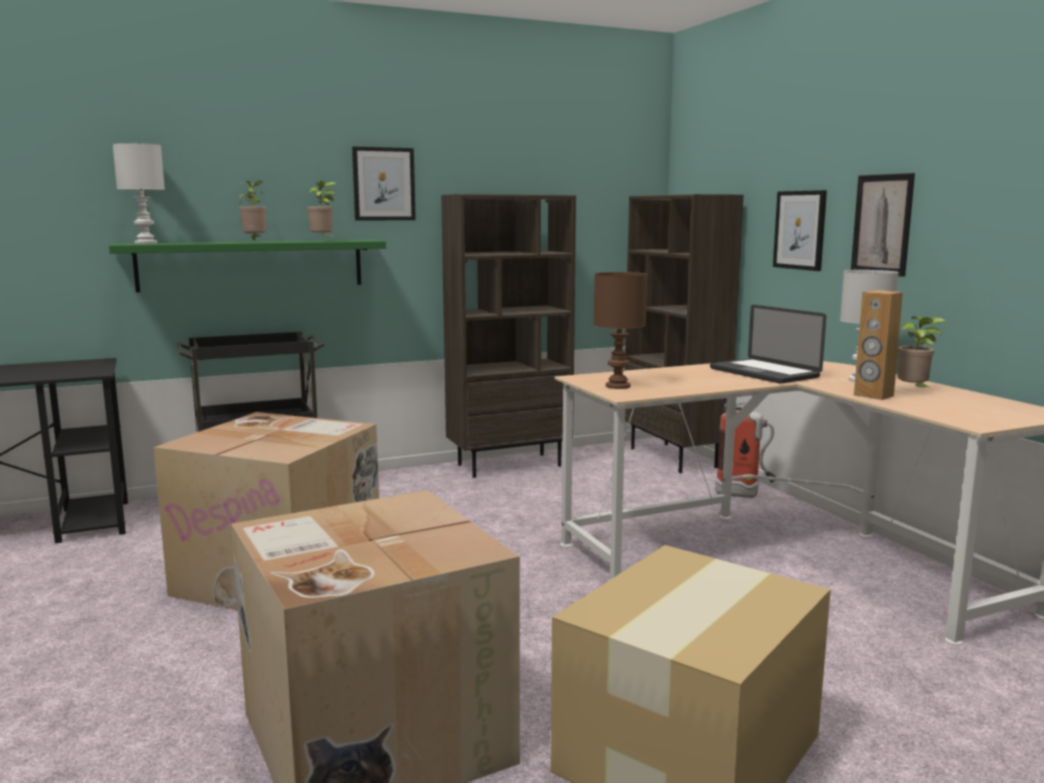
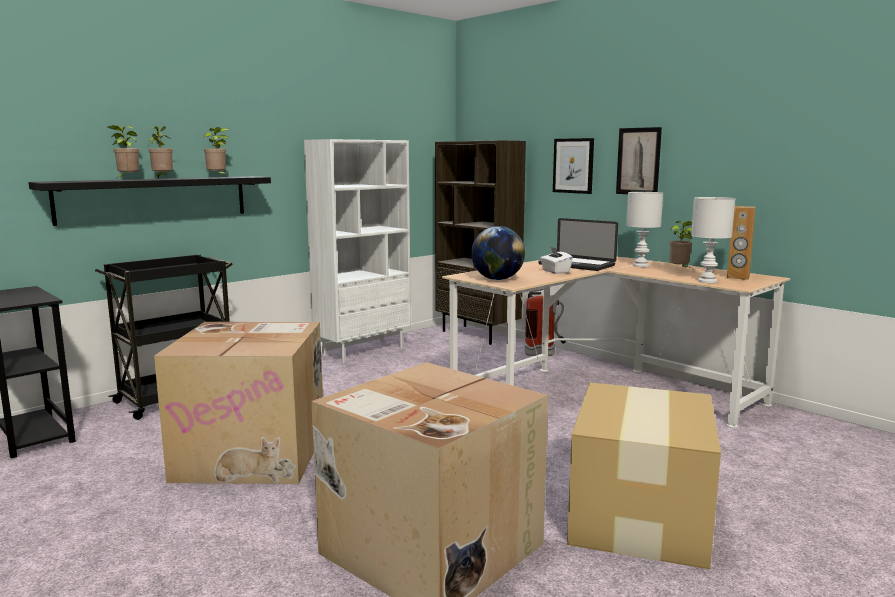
camera: 20 degrees left, 0 degrees up
green shelf [109,240,386,293] -> black shelf [28,176,271,226]
white table lamp [112,143,165,244] -> white table lamp moved to [691,197,735,283]
picture [352,147,416,221] -> none
brown bookcase [441,194,576,478] -> white bookcase [304,139,411,364]
brown table lamp [593,272,647,389] -> globe [471,226,525,280]
brown speaker [854,290,903,400] -> brown speaker moved to [727,206,756,280]
none -> potted plant [108,125,139,180]
none -> white tissue box [540,246,573,274]

